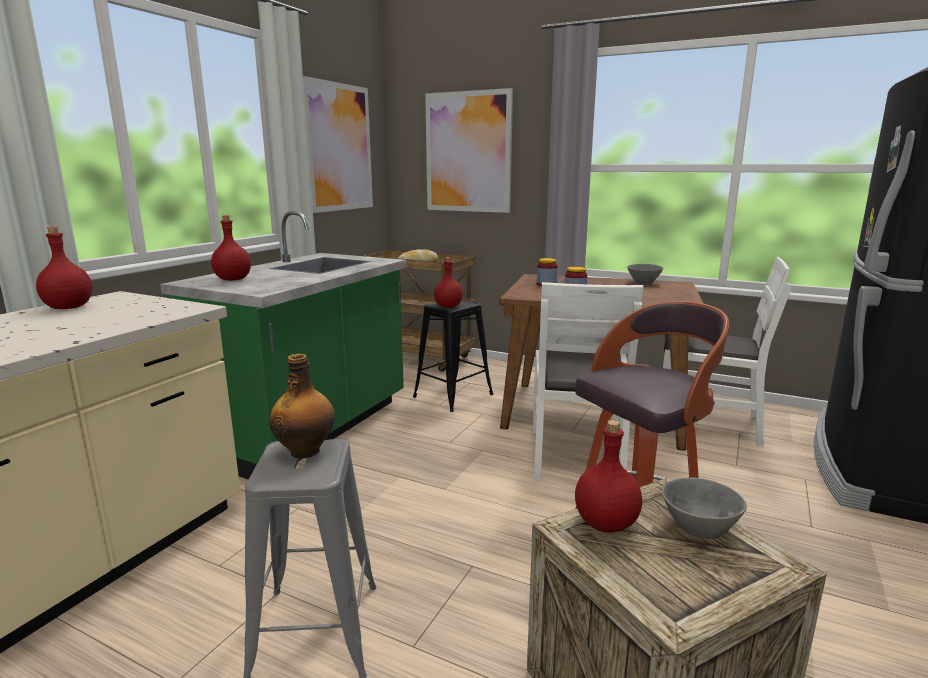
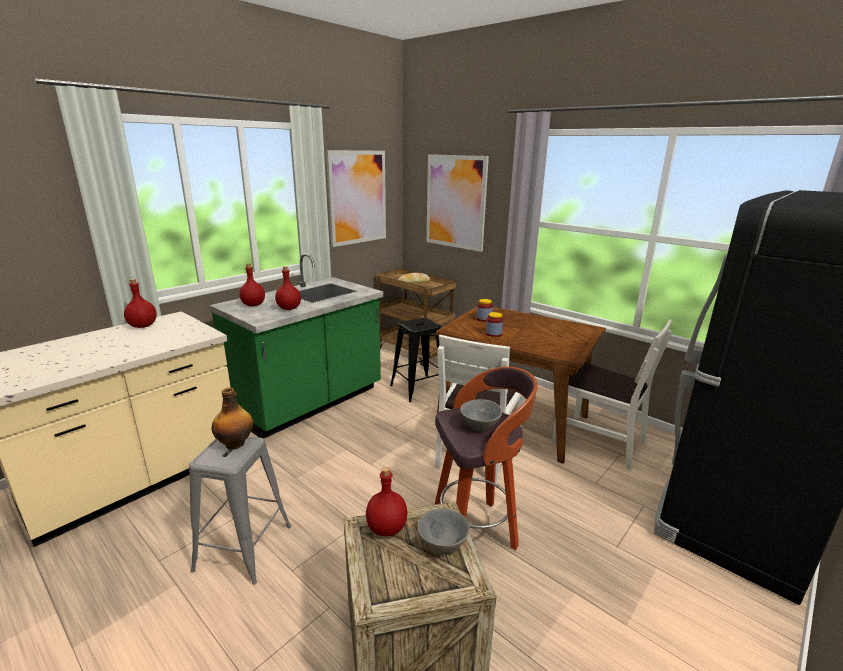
camera: 15 degrees right, 5 degrees up
red bottle [434,257,463,308] -> red bottle moved to [275,266,301,310]
grey bowl [627,264,663,284] -> grey bowl moved to [460,399,502,431]

